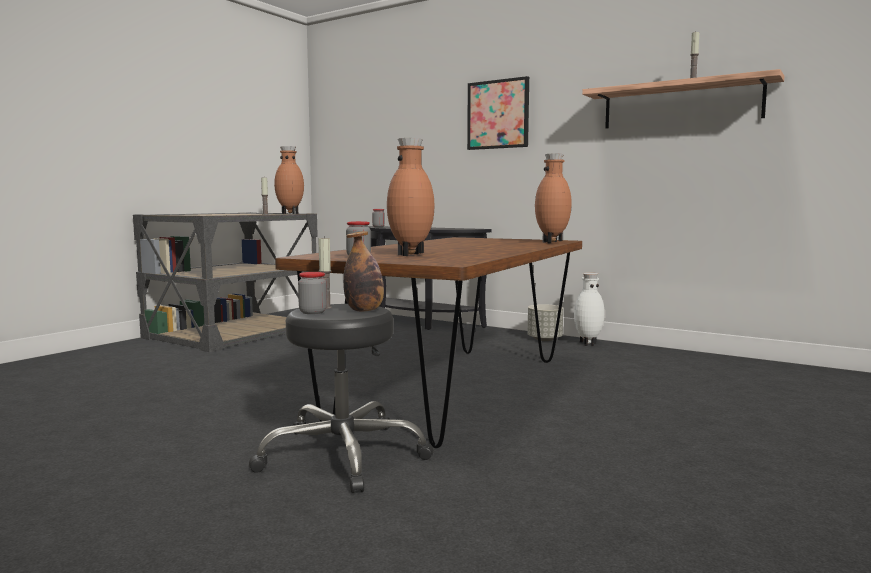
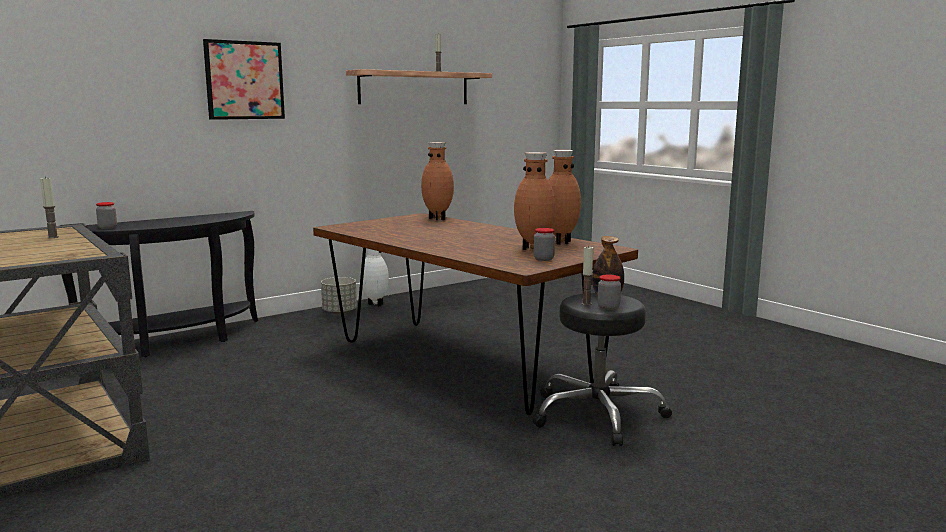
camera: 70 degrees left, 5 degrees up
brown vase [274,146,304,214] -> brown vase moved to [548,150,581,245]

